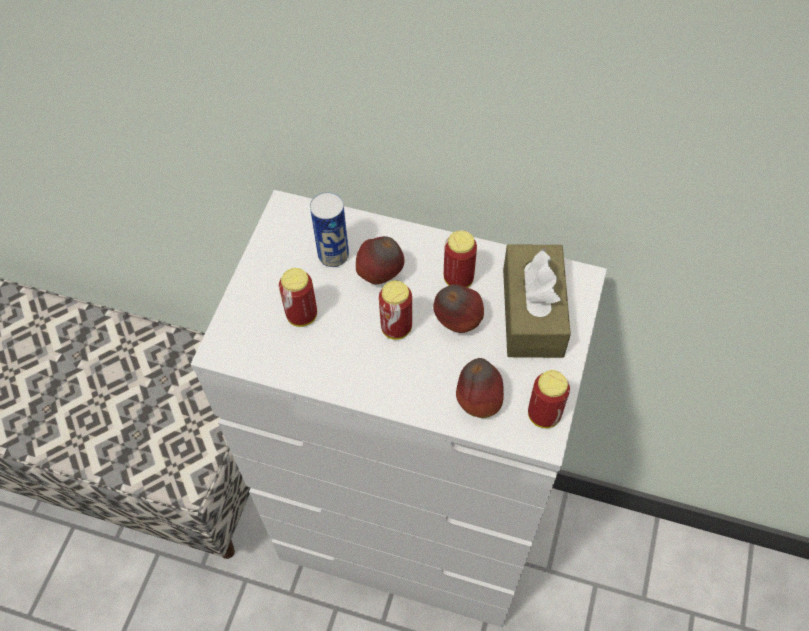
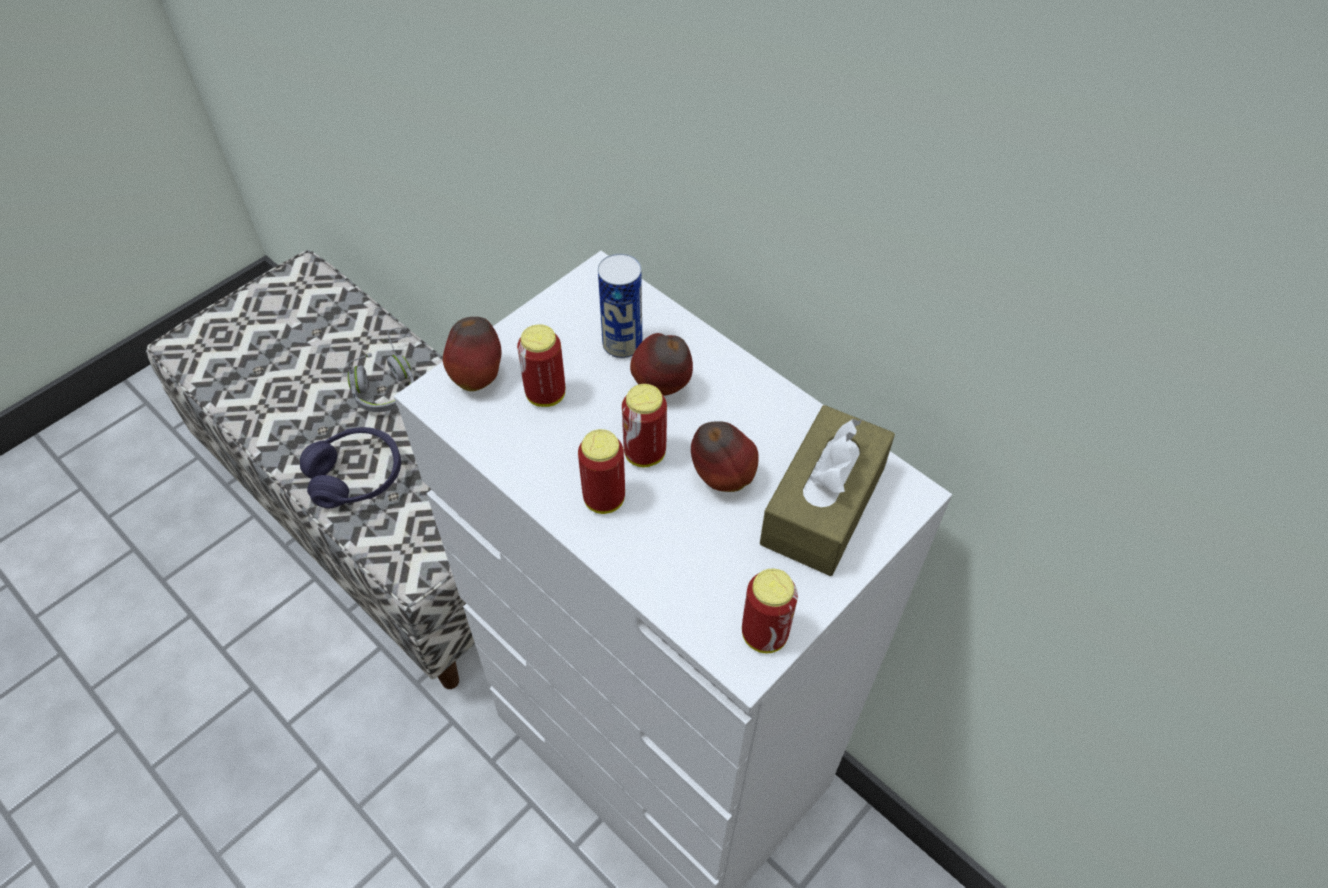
camera: 25 degrees right, 5 degrees down
can [444,230,477,288] -> can moved to [578,429,625,514]
apple [456,358,504,418] -> apple moved to [443,317,502,391]
none -> purple headphones [300,427,401,508]
none -> grey headphones [348,328,414,412]

